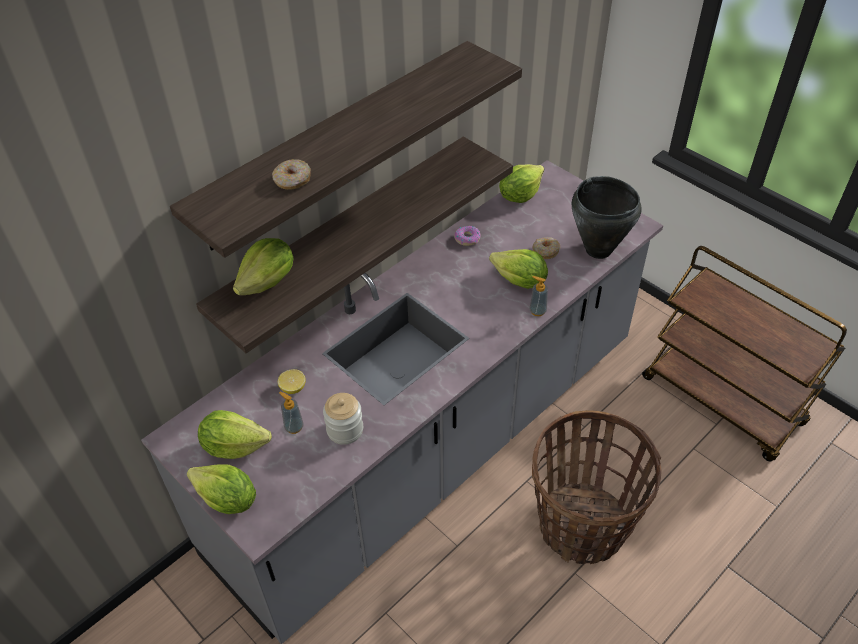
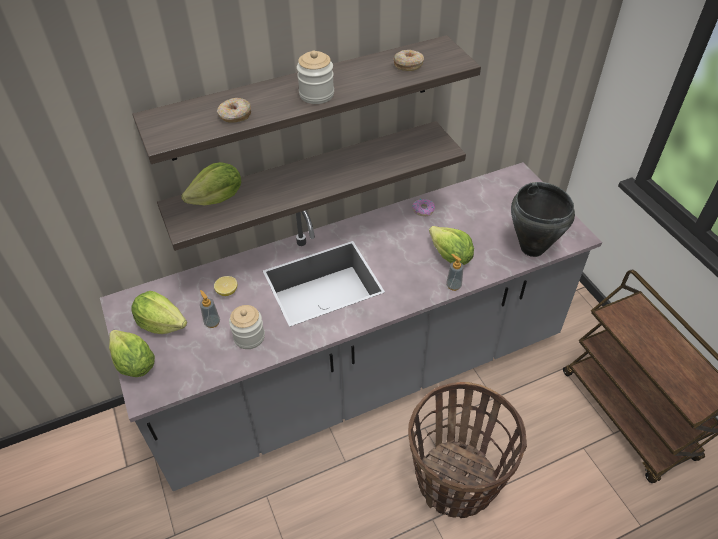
camera: 20 degrees right, 0 degrees up
lettuce [499,164,544,203] -> none
donut [532,237,560,259] -> donut moved to [393,50,424,71]
none -> jar [297,51,334,104]

